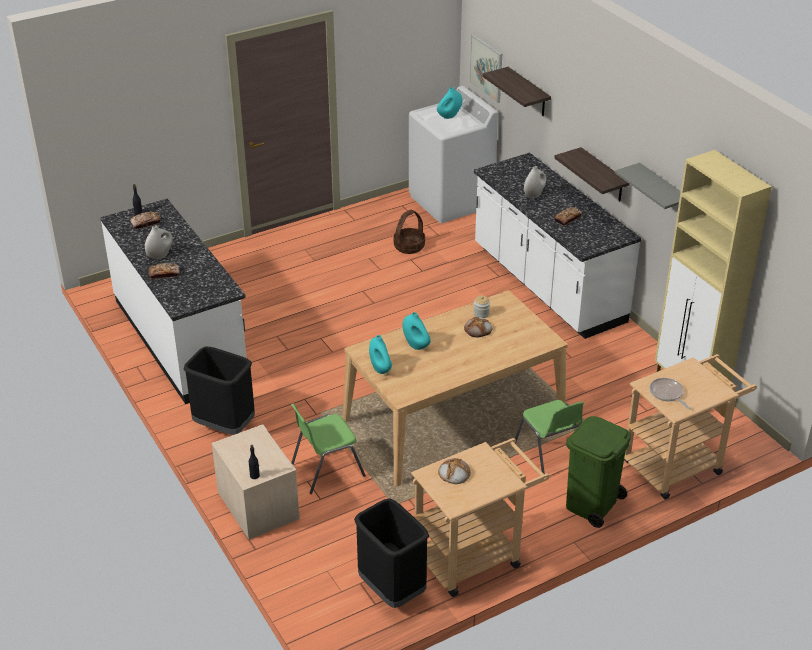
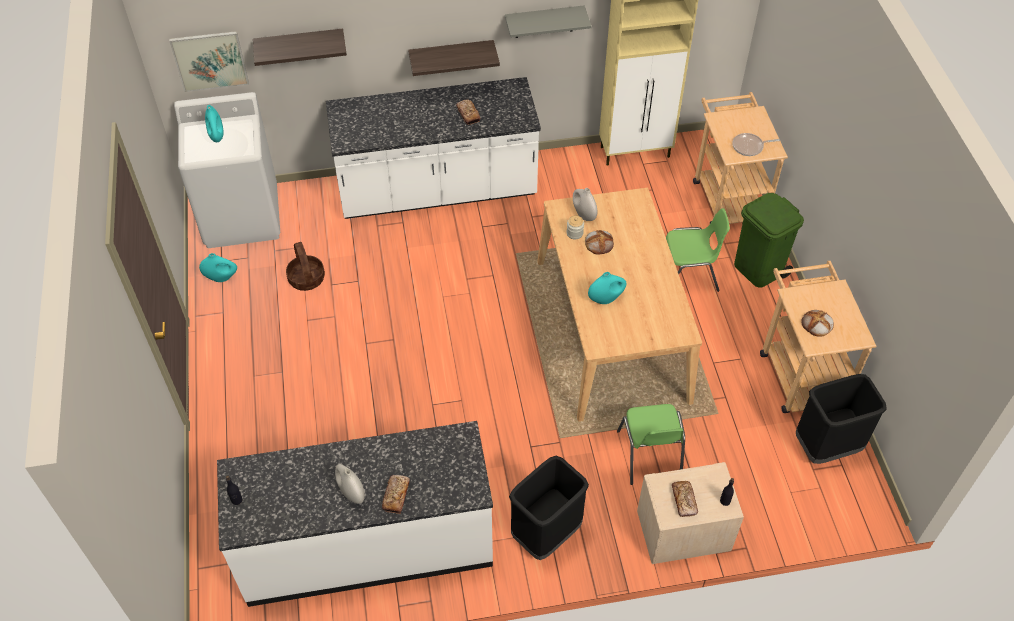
camera: 70 degrees left, 15 degrees up
bread [130,212,161,229] -> bread moved to [672,481,698,517]
turquoise vase [369,335,392,374] -> turquoise vase moved to [199,253,237,282]
white vase [524,166,546,198] -> white vase moved to [573,188,597,221]

